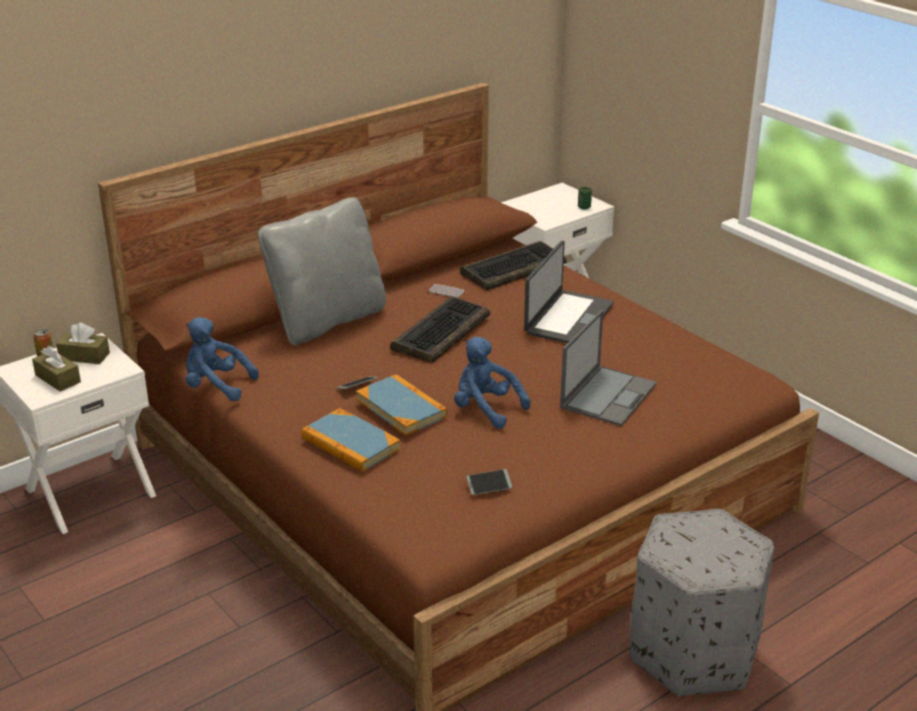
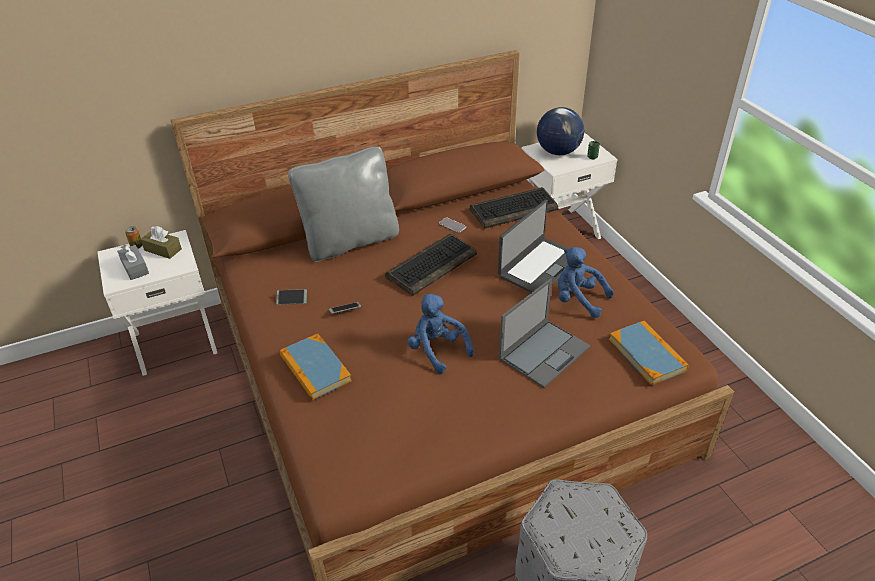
camera: 15 degrees right, 10 degrees up
brown tissue box [32,346,81,391] -> grey tissue box [117,245,149,280]
blue plush toy [186,317,259,401] -> blue plush toy moved to [558,247,614,318]
book [356,374,448,436] -> book moved to [609,321,689,385]
phone [466,469,512,495] -> phone moved to [276,289,307,305]
none -> globe [537,107,584,155]

